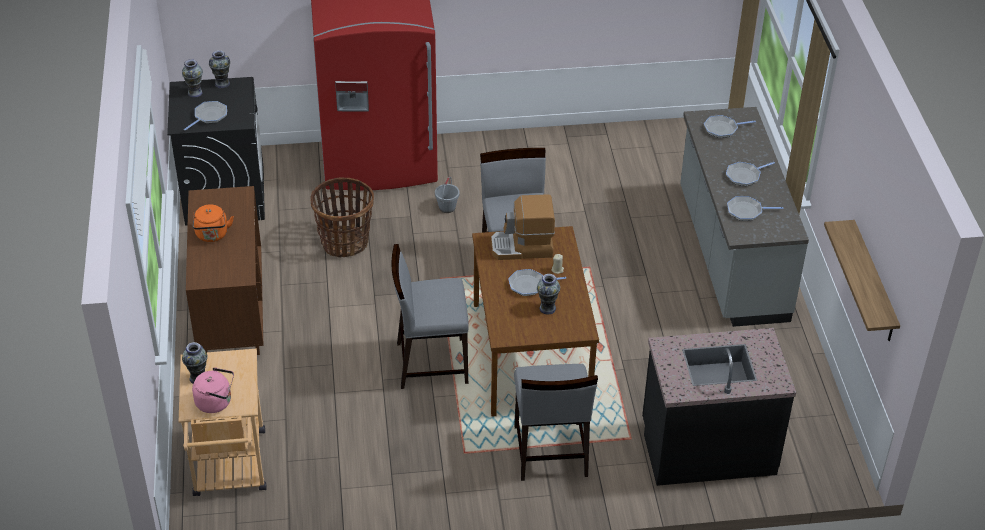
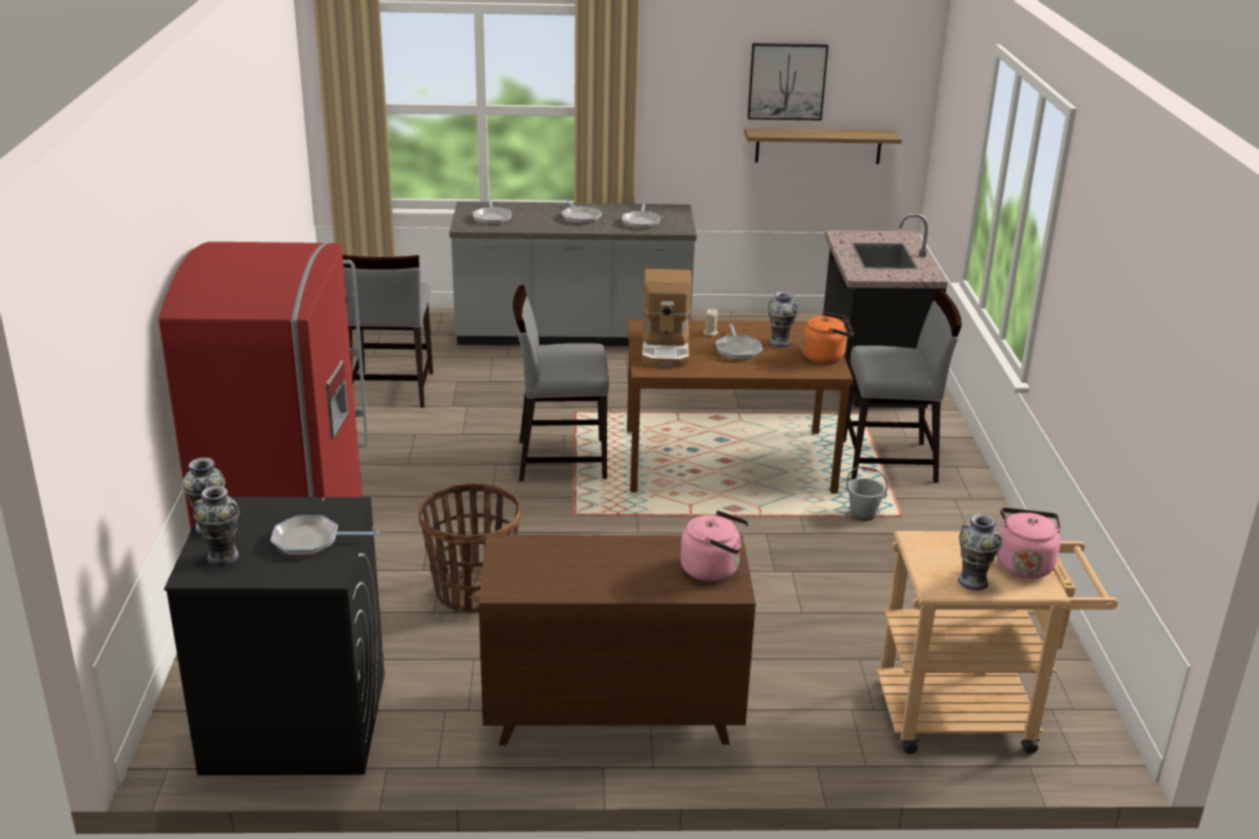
camera: 85 degrees left, 15 degrees down
frying pan [184,101,227,130] -> frying pan turned 45 degrees counterclockwise [270,515,378,555]
orange kettle [193,204,234,242] -> orange kettle moved to [802,312,854,363]
grey chair [392,244,469,389] -> grey chair moved to [343,255,433,408]
grey bucket [435,177,460,213] -> grey bucket moved to [846,466,888,521]
none -> pink kettle [680,511,749,581]
none -> picture [747,43,829,121]

